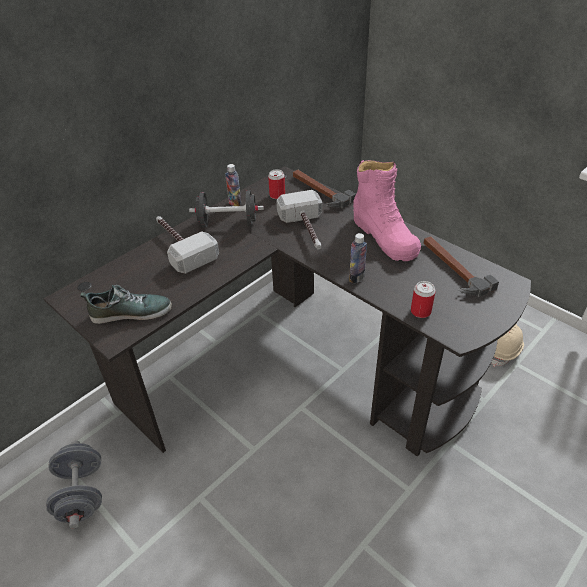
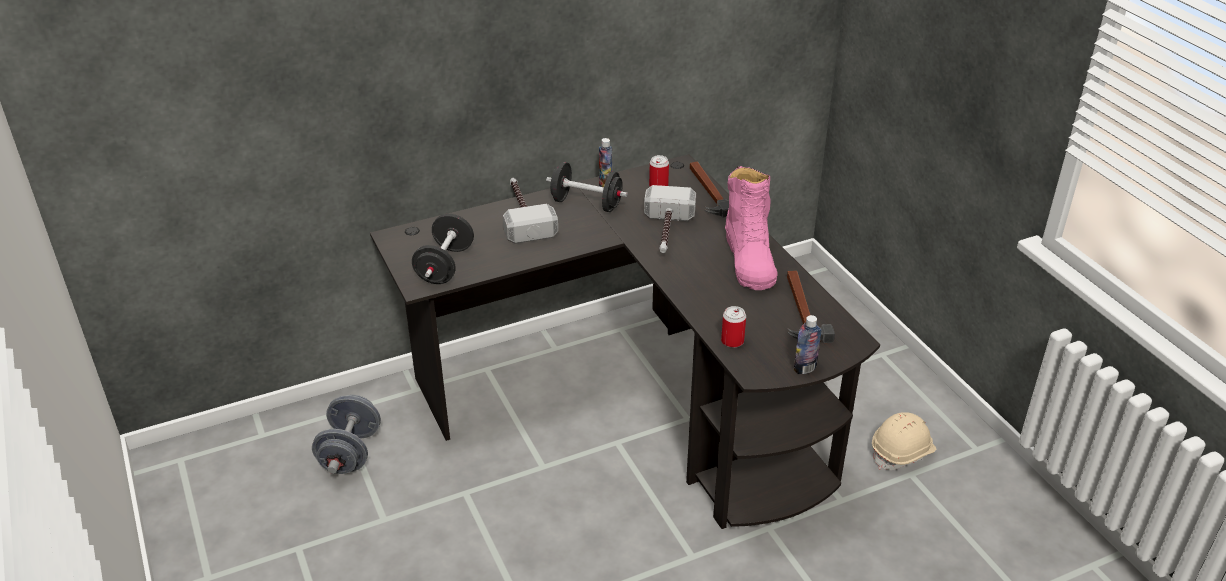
camera: 20 degrees right, 5 degrees down
shoe [80,285,172,324] -> black dumbbell [412,214,474,284]
bottle [349,233,367,284] -> bottle moved to [794,315,822,374]

